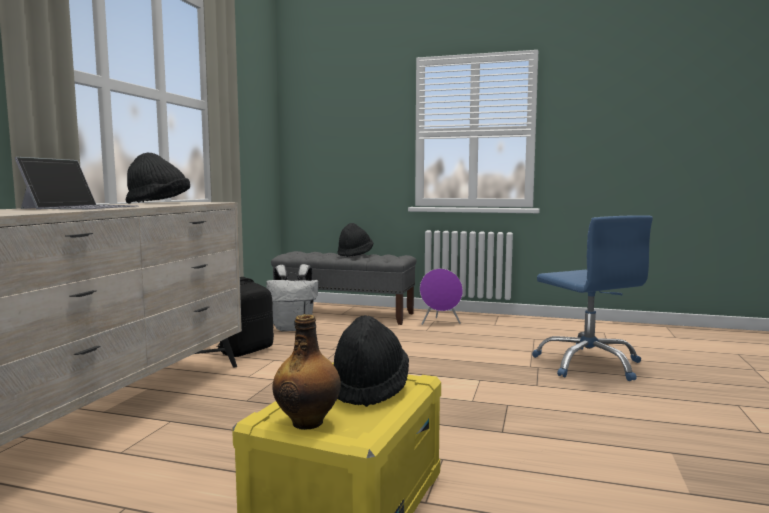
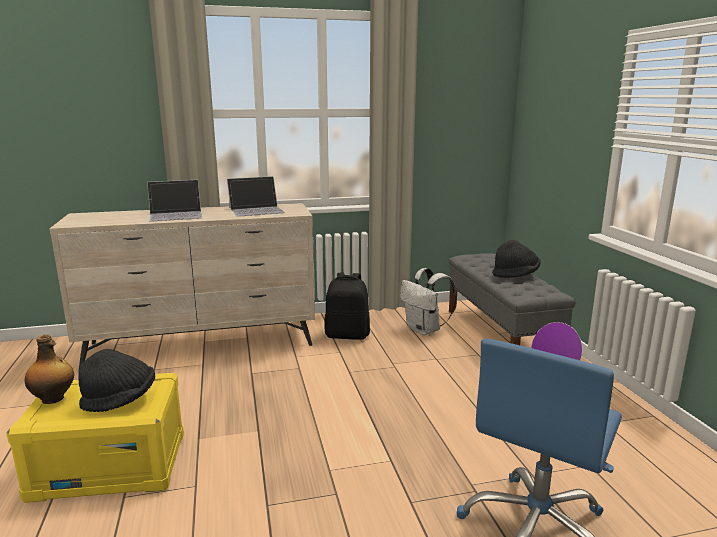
camera: 60 degrees right, 10 degrees up
black hat [126,153,190,204] -> laptop [227,176,285,217]

